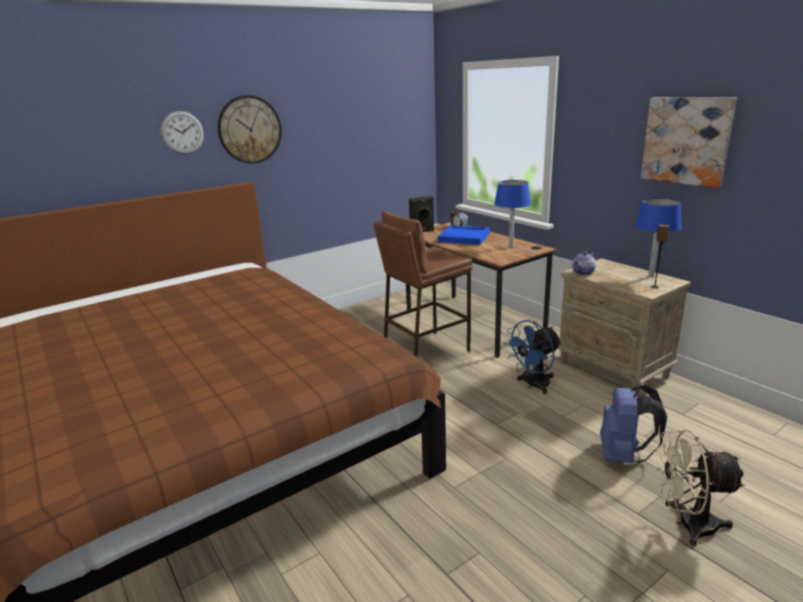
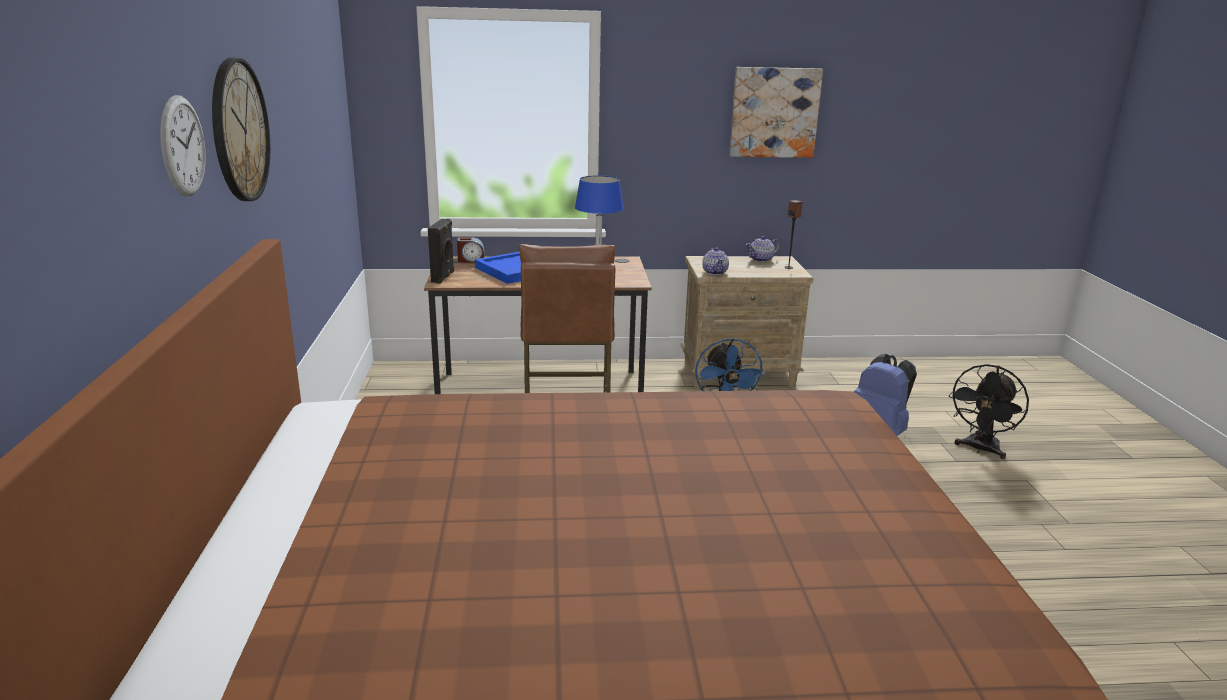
camera: 60 degrees left, 0 degrees up
blue table lamp [635,198,682,277] -> teapot [746,236,779,262]
beige fan [656,429,745,546] -> black fan [949,364,1029,459]

